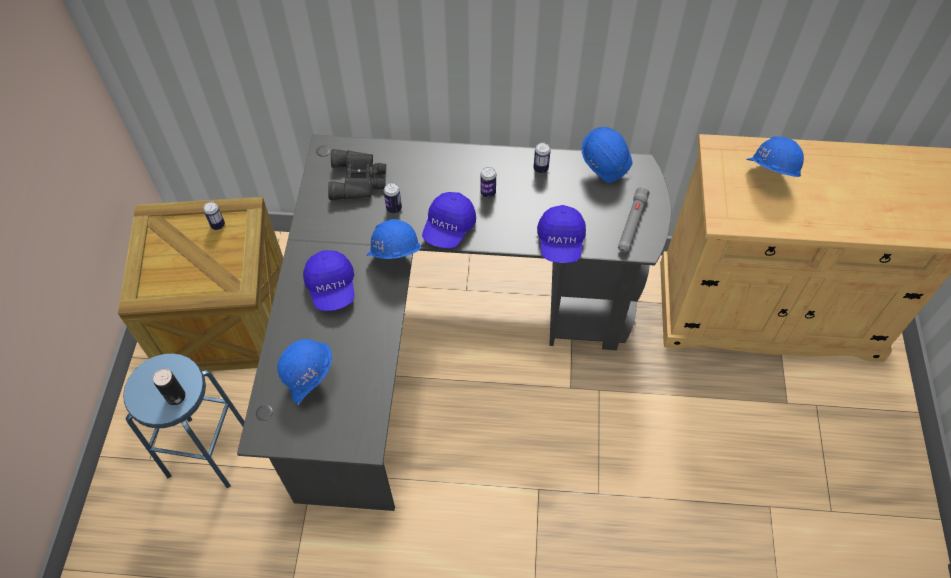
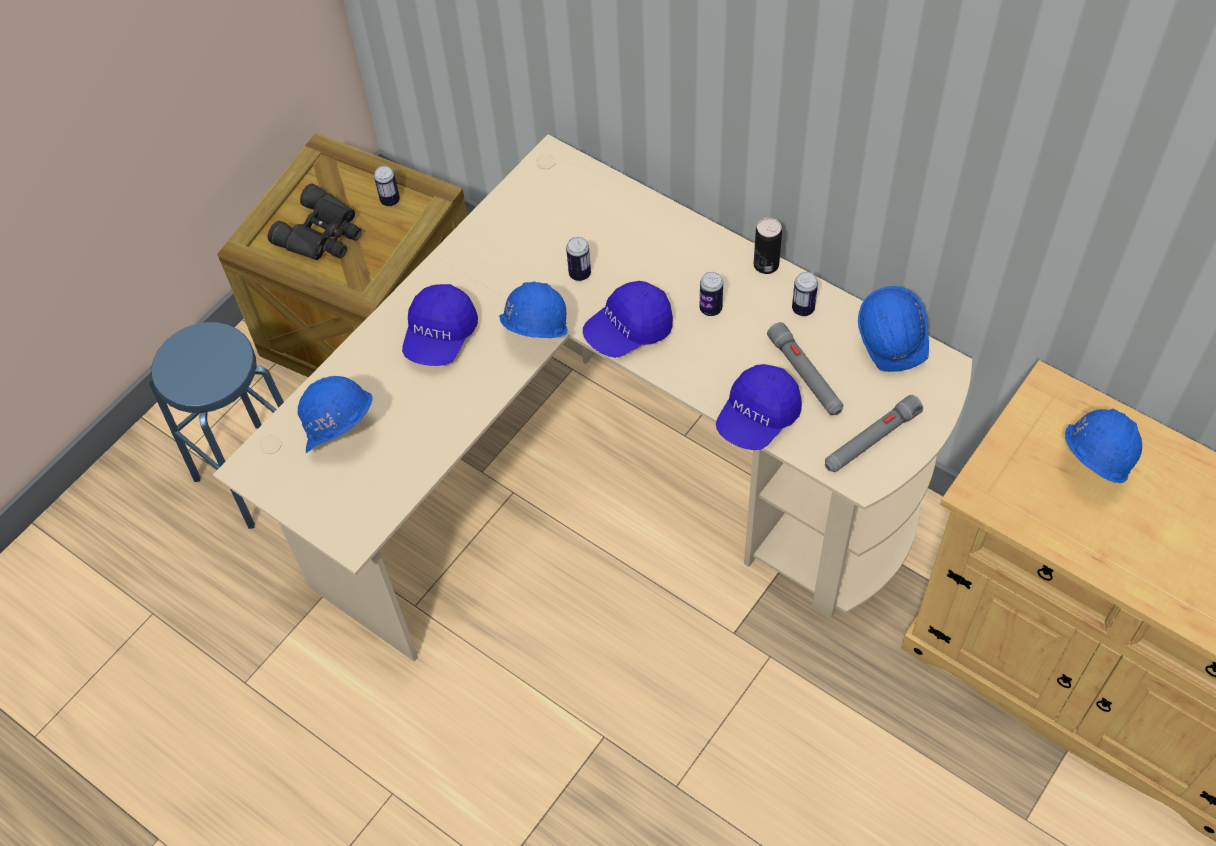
camera: 35 degrees right, 0 degrees up
can [153,369,186,405] -> can moved to [754,218,782,274]
black desk [237,135,671,511] -> beige desk [213,134,972,662]
black binoculars [328,149,386,200] -> black binoculars moved to [267,184,362,260]
none -> grey flashlight [767,322,843,415]

